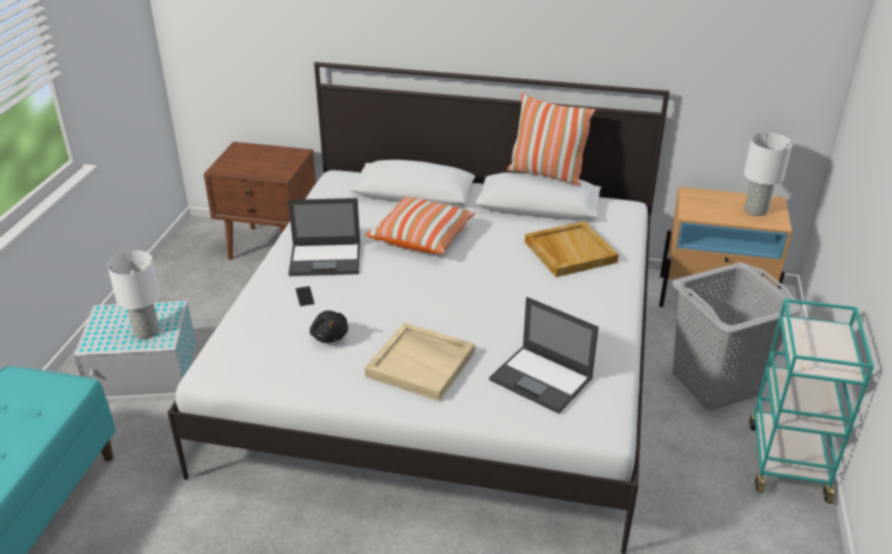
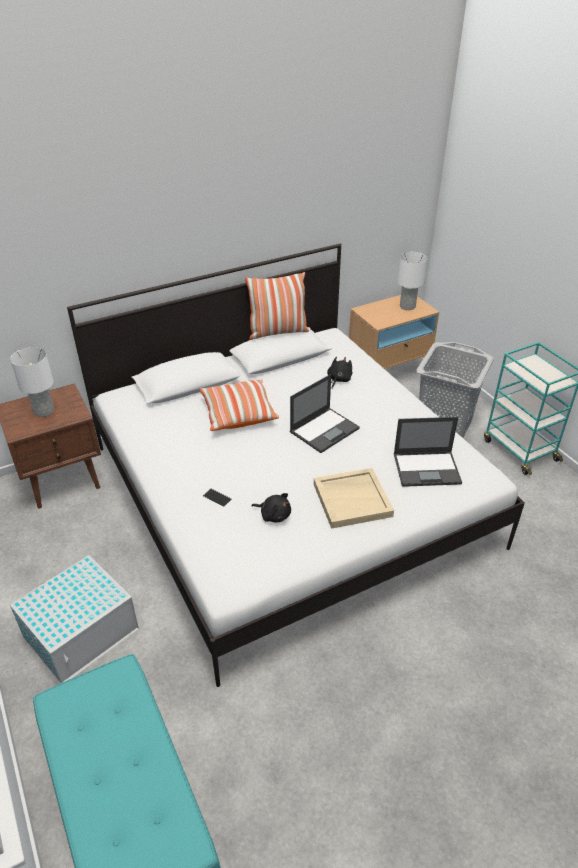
camera: 40 degrees left, 5 degrees up
white table lamp [108,251,160,339] -> white table lamp moved to [10,347,54,417]
laptop [288,198,360,276] -> laptop moved to [290,374,360,453]
beige tray [525,221,619,277] -> black plush toy [327,356,352,388]

